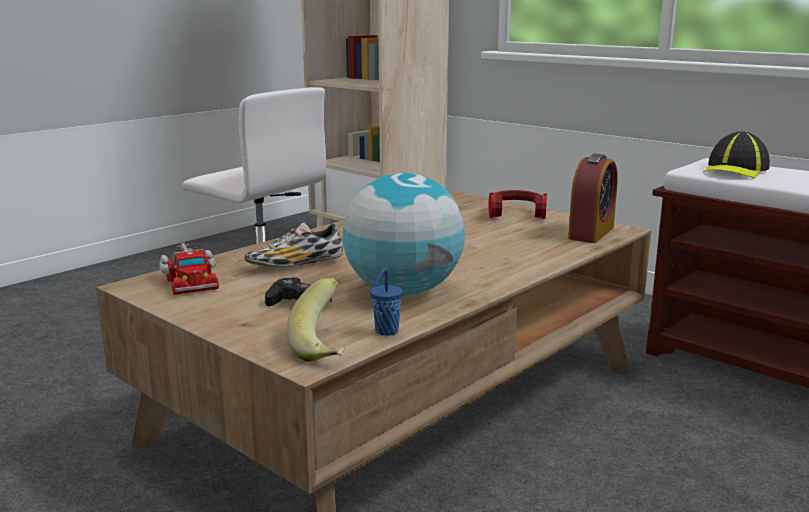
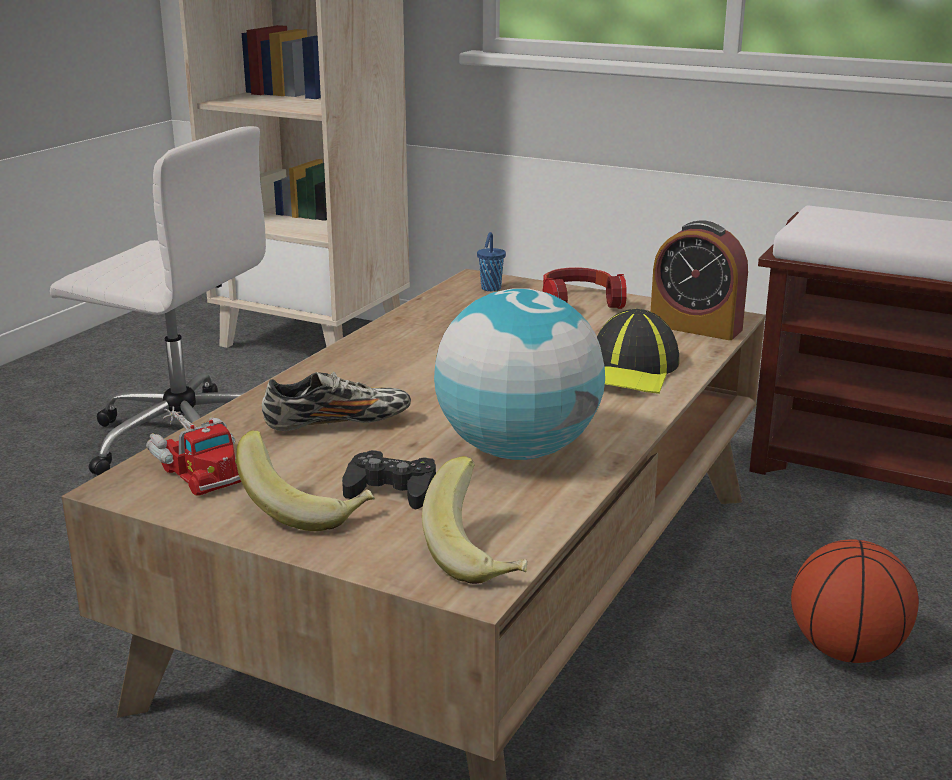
camera: 15 degrees left, 5 degrees up
shoe [244,222,343,267] -> shoe turned 150 degrees counterclockwise [262,371,411,431]
blue cup [370,268,403,336] -> blue cup moved to [477,232,506,291]
alarm clock [568,154,618,243] -> alarm clock turned 105 degrees clockwise [651,220,748,340]
cap [703,131,770,179] -> cap moved to [597,309,679,394]
none -> banana [236,430,375,531]
none -> basketball [791,539,919,663]

